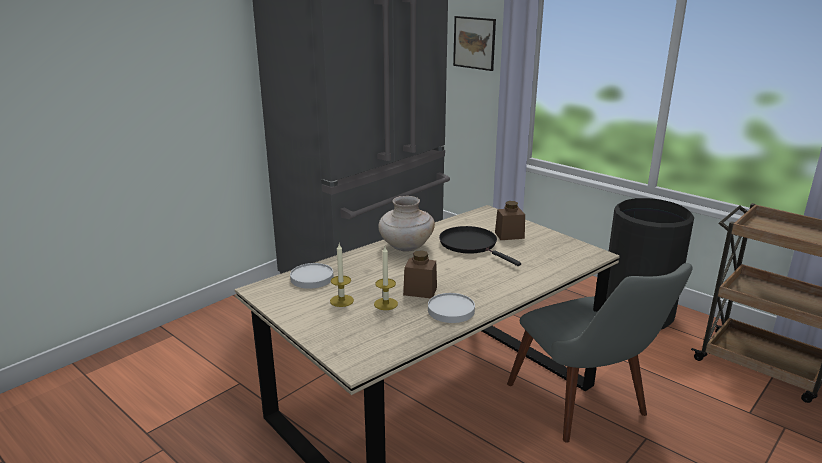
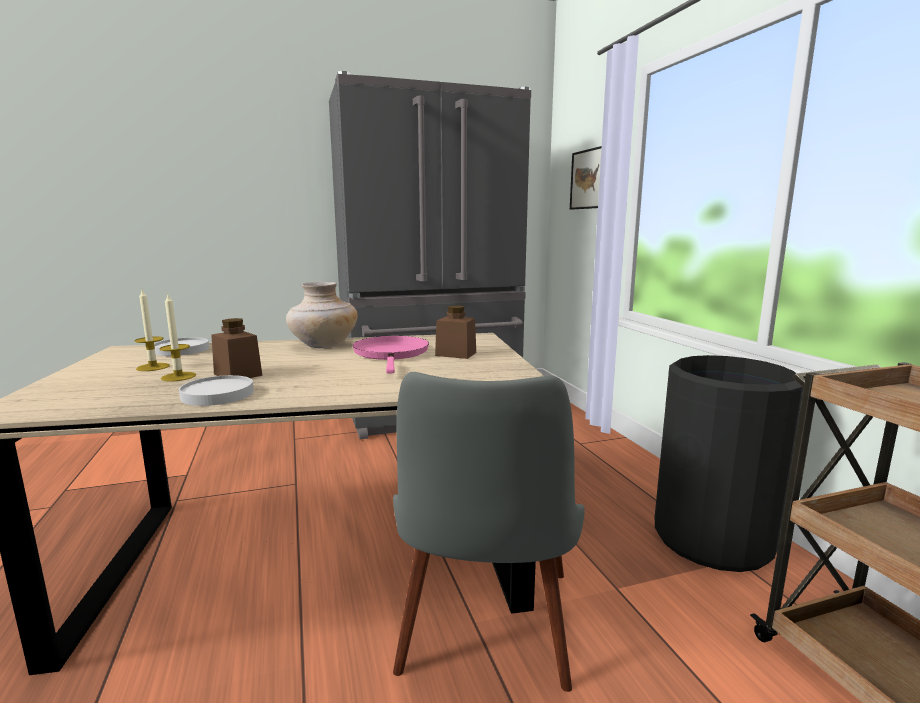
camera: 30 degrees right, 10 degrees down
black frying pan [439,226,521,266] -> pink frying pan [352,336,429,374]

